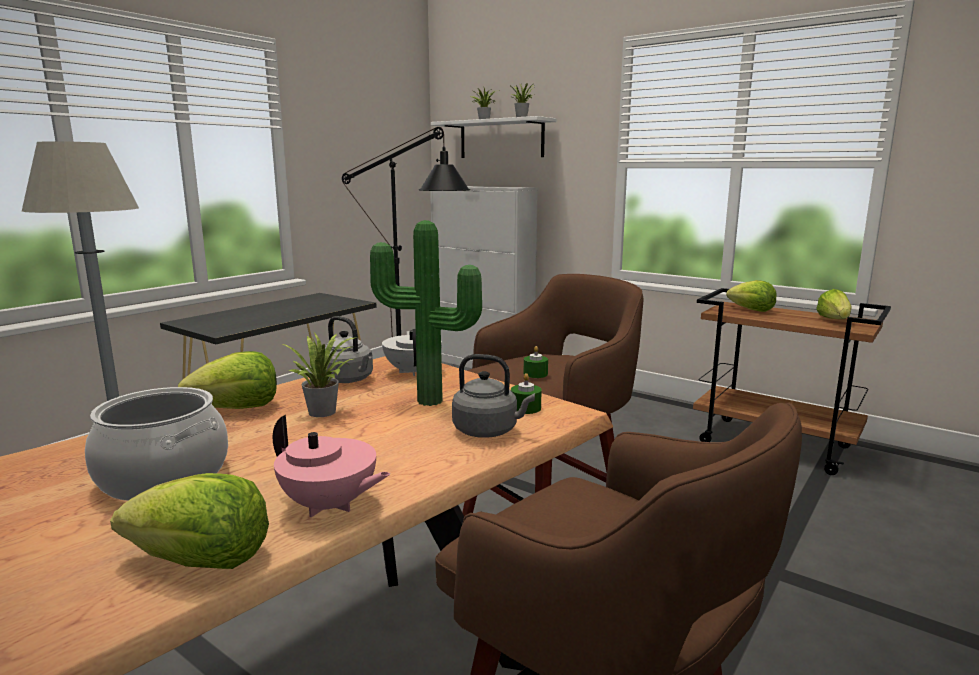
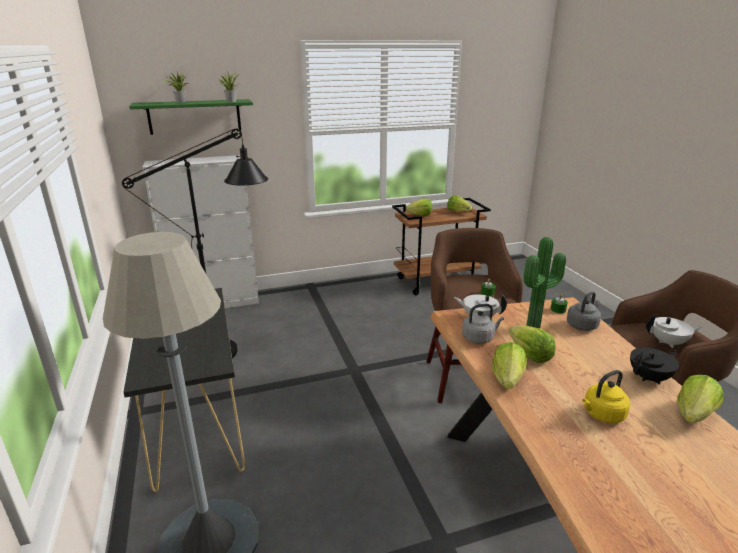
camera: 55 degrees left, 10 degrees up
cooking pot [85,387,228,501] -> yellow kettle [582,370,630,423]
pink teapot [273,415,390,517] -> black teapot [630,348,679,384]
potted plant [282,332,357,417] -> lettuce [509,325,556,363]
white shelf [431,116,557,158] -> green shelf [129,99,253,135]
none -> white teapot [646,314,702,348]

